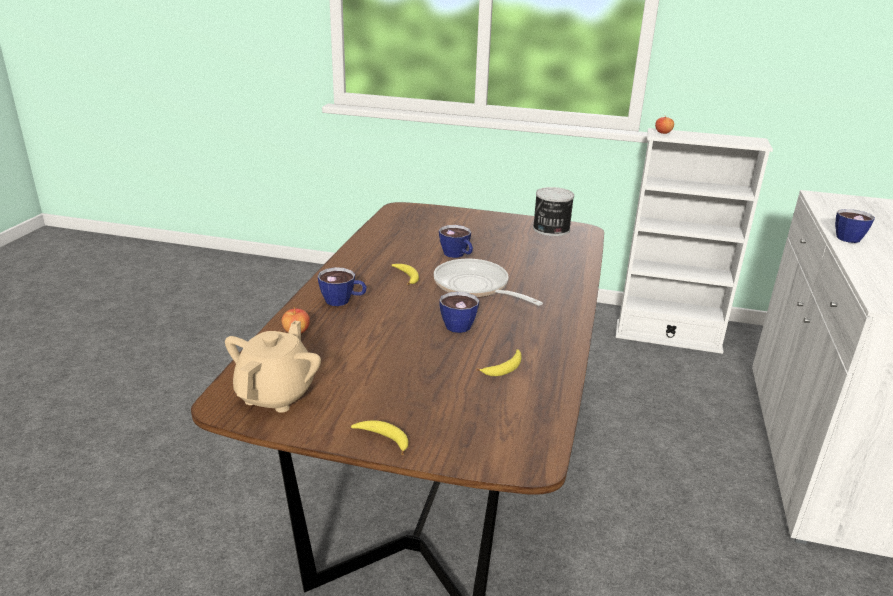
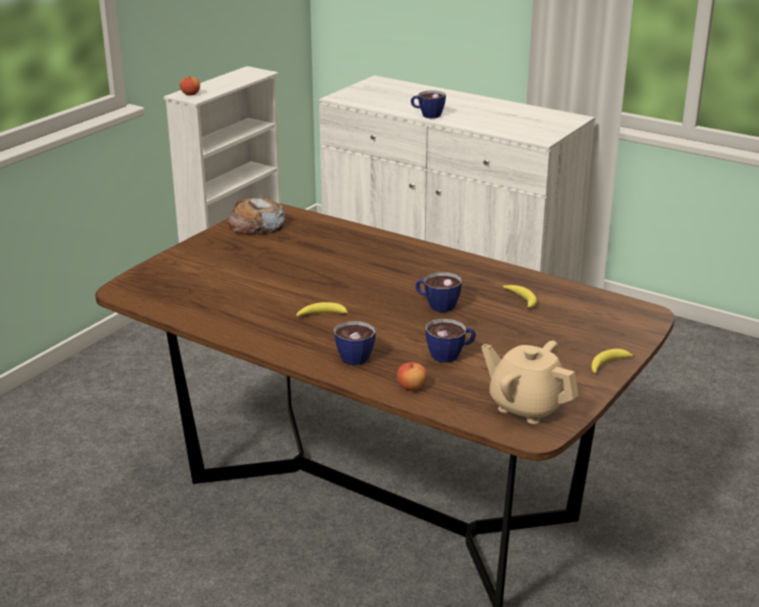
camera: 70 degrees left, 0 degrees up
frying pan [434,259,543,306] -> none
cup [439,225,473,258] -> cup moved to [425,319,476,363]
can [533,187,574,236] -> bread [228,198,285,235]

